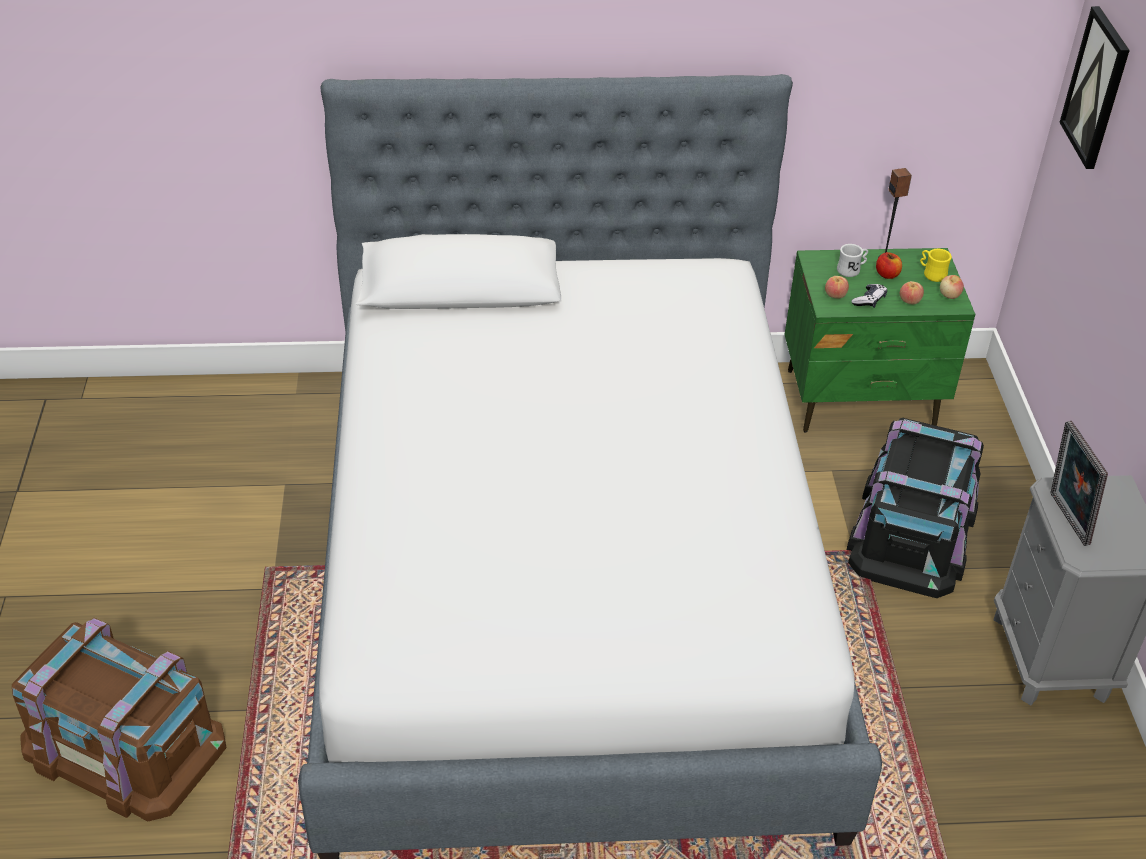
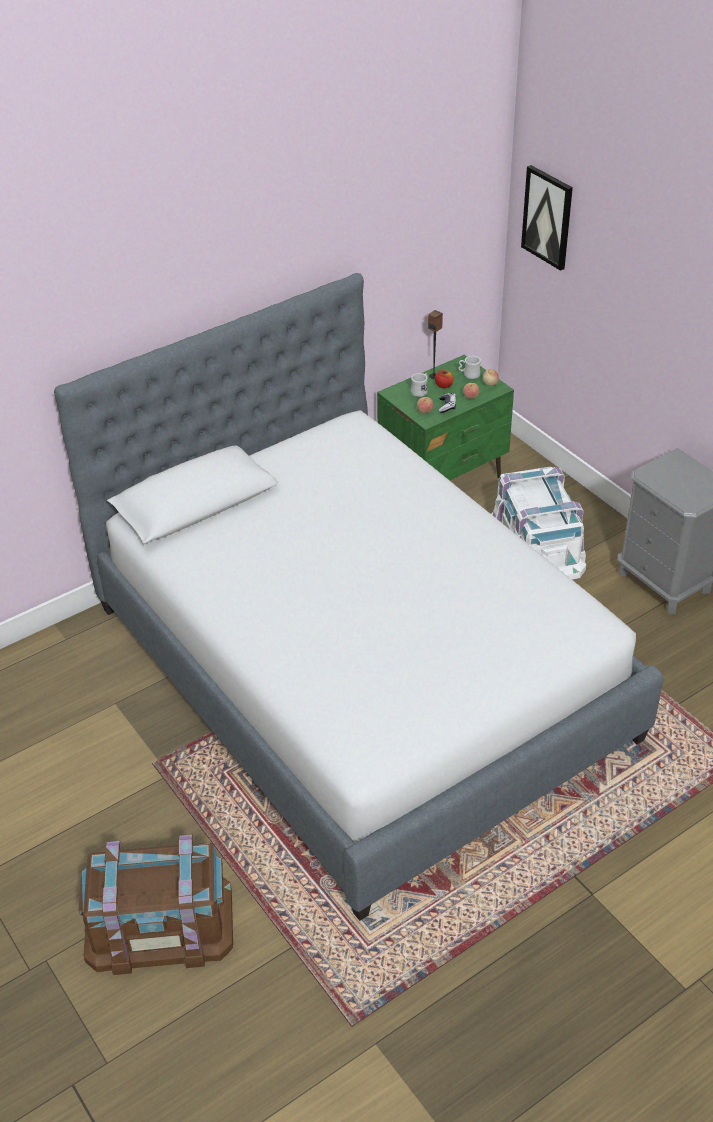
camera: 30 degrees left, 0 degrees up
black storage box [847,418,984,598] -> white storage box [491,467,586,580]
yellow mug [920,249,952,282] -> white mug [458,356,481,379]
picture frame [1050,421,1108,546] -> none

